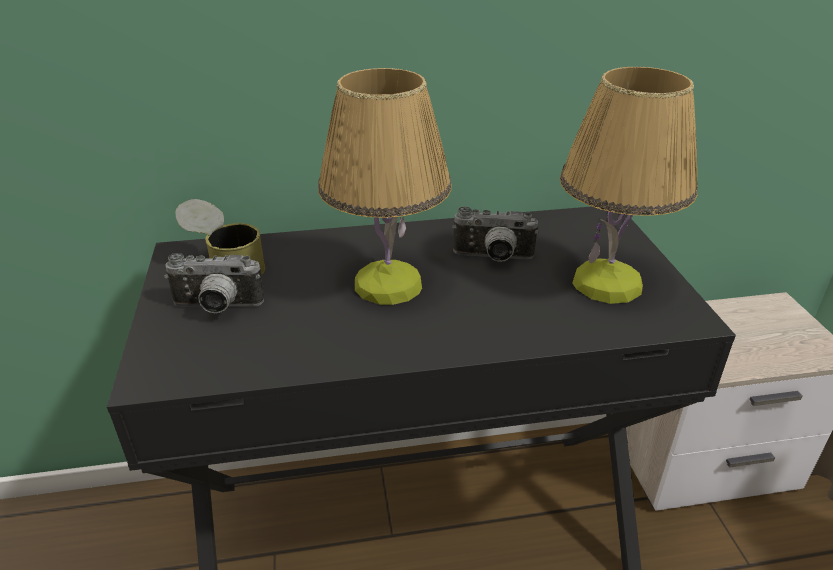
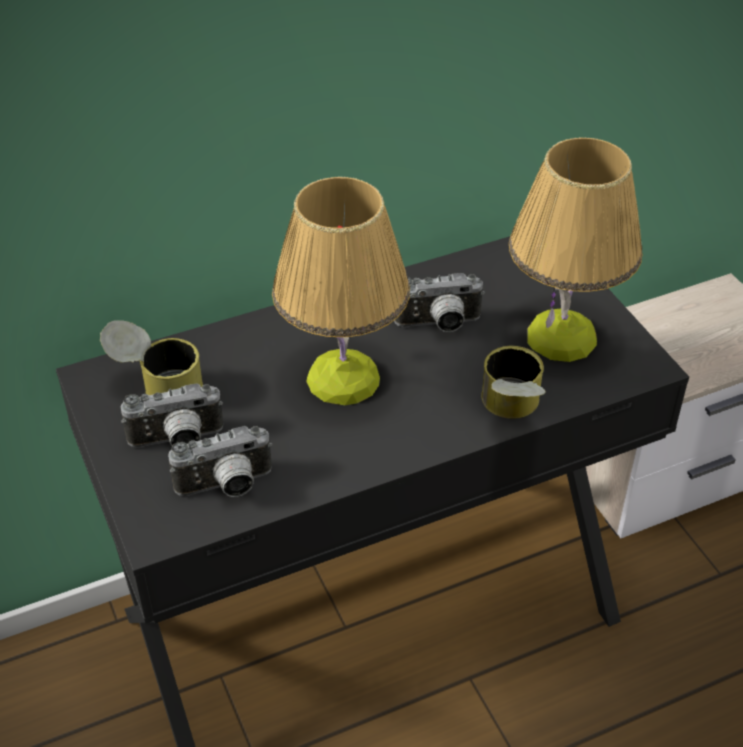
camera: 15 degrees left, 10 degrees up
none -> camera [168,426,273,497]
none -> can [481,346,546,419]

